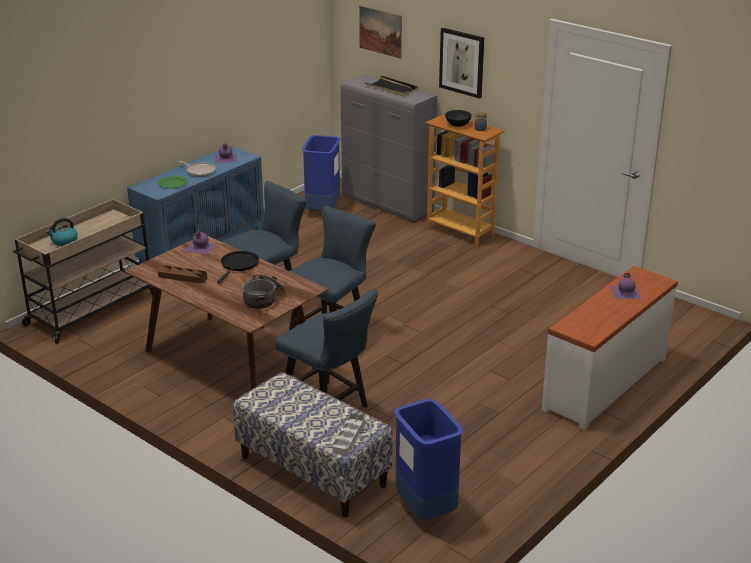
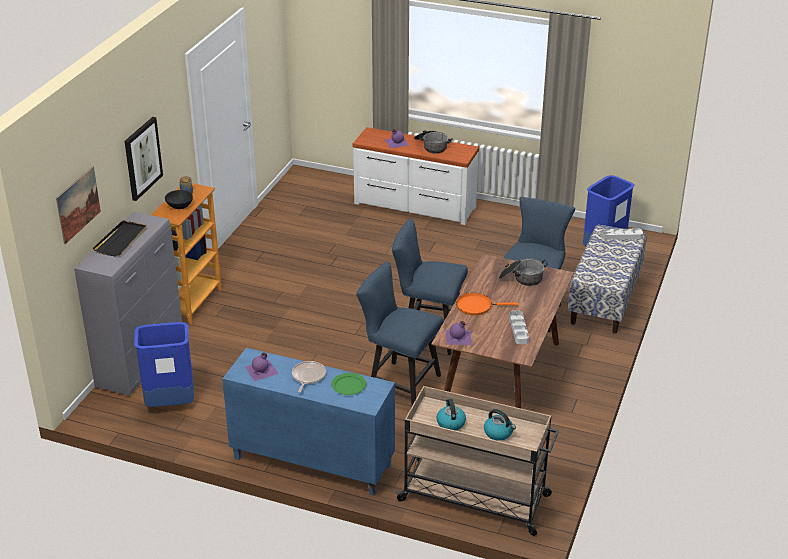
camera: 110 degrees left, 5 degrees up
brown tray [157,265,207,283] -> grey tray [509,311,529,344]
black frying pan [217,251,259,283] -> orange frying pan [456,293,518,315]
none -> cooking pot [414,130,453,154]
none -> kettle [436,398,466,431]

